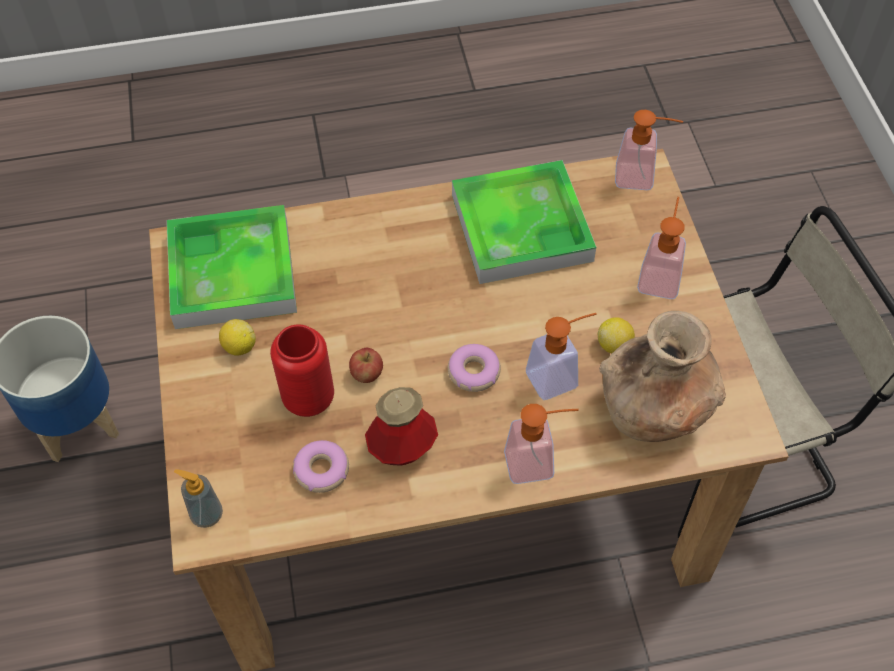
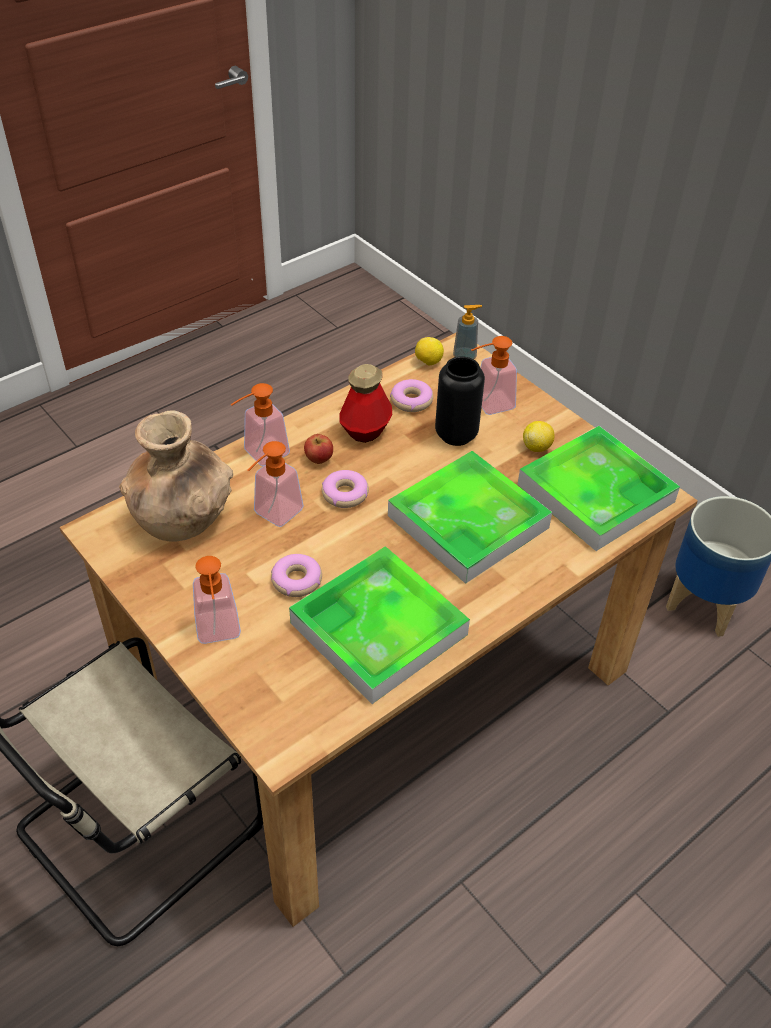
camera: 150 degrees right, 10 degrees down
red vase [270,324,334,417] -> black vase [435,356,485,446]
apple [349,348,383,383] -> apple moved to [304,434,333,464]
lemon [598,317,635,353] -> lemon moved to [415,337,444,366]
soap dispenser [615,110,683,190] -> soap dispenser moved to [471,336,517,415]
none -> donut [271,554,322,597]
none -> tray [388,451,552,584]

